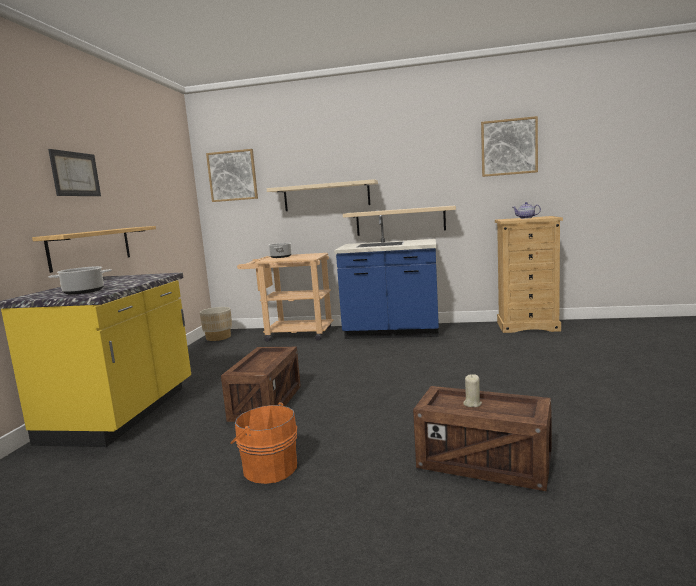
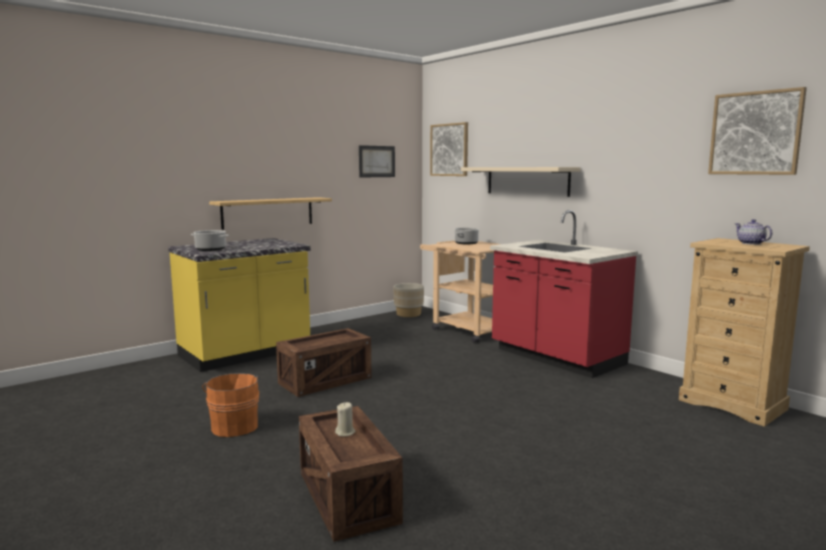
camera: 40 degrees right, 0 degrees up
picture [48,149,101,196] -> picture moved to [359,145,395,178]
blue counter [334,215,439,339] -> red counter [490,210,638,378]
beige shelf [343,206,456,236] -> none

